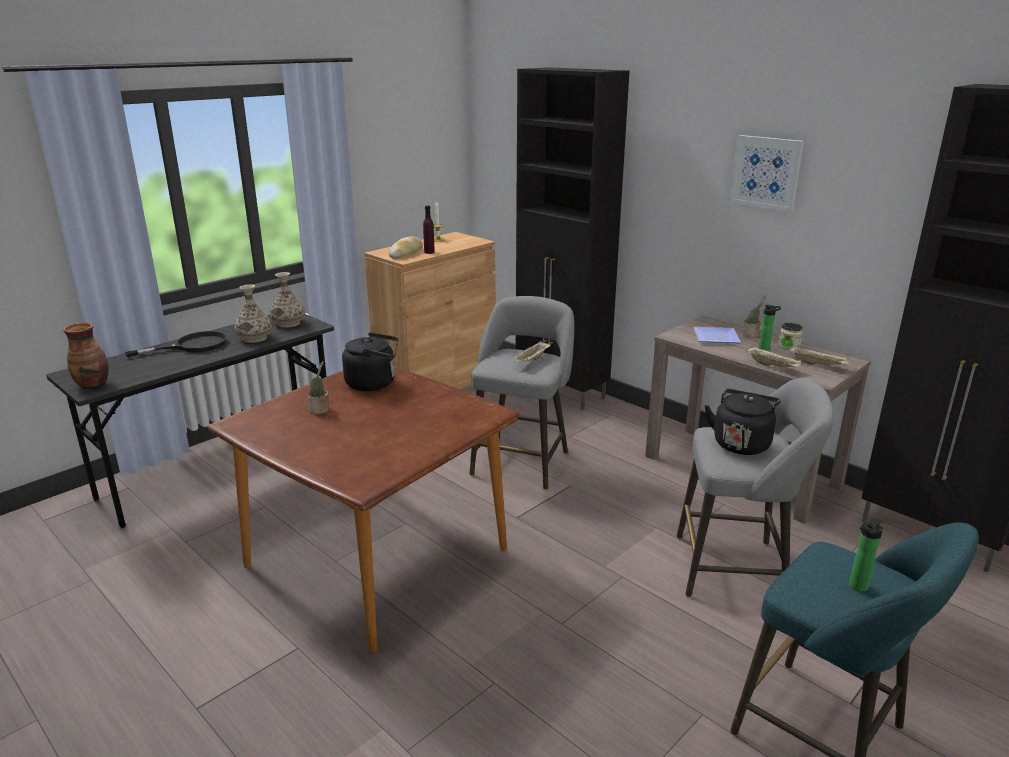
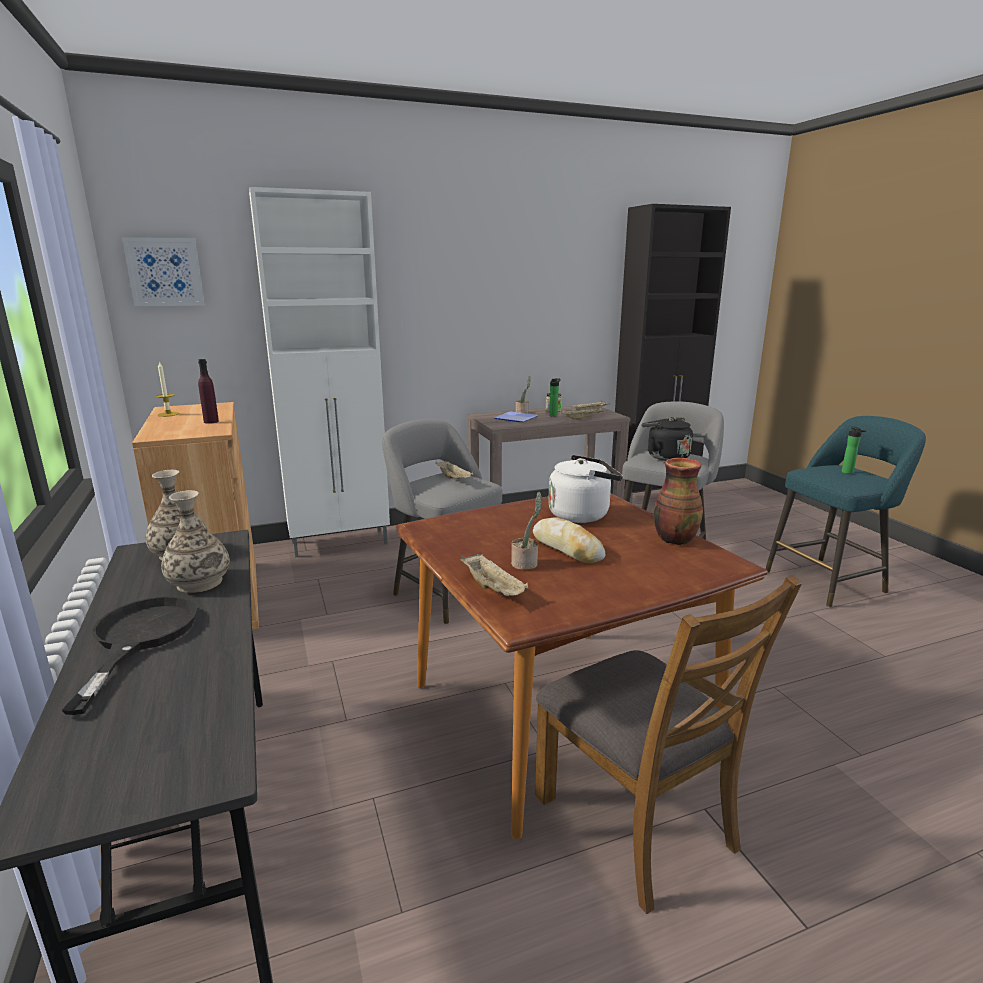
camera: 65 degrees left, 5 degrees down
vase [63,323,109,389] -> vase moved to [654,458,703,545]
black kettle [342,332,398,391] -> none
bread [389,236,423,259] -> bread moved to [533,517,605,563]
black cabinet [516,67,629,410] -> white cabinet [249,187,390,557]
picture [730,135,804,212] -> picture moved to [122,237,205,307]
none -> beige tray [461,554,528,596]
none -> brown chair [535,575,802,914]
none -> white kettle [548,455,623,523]

